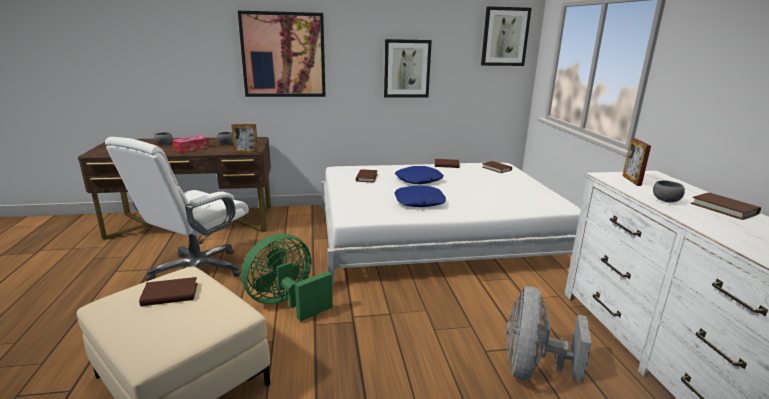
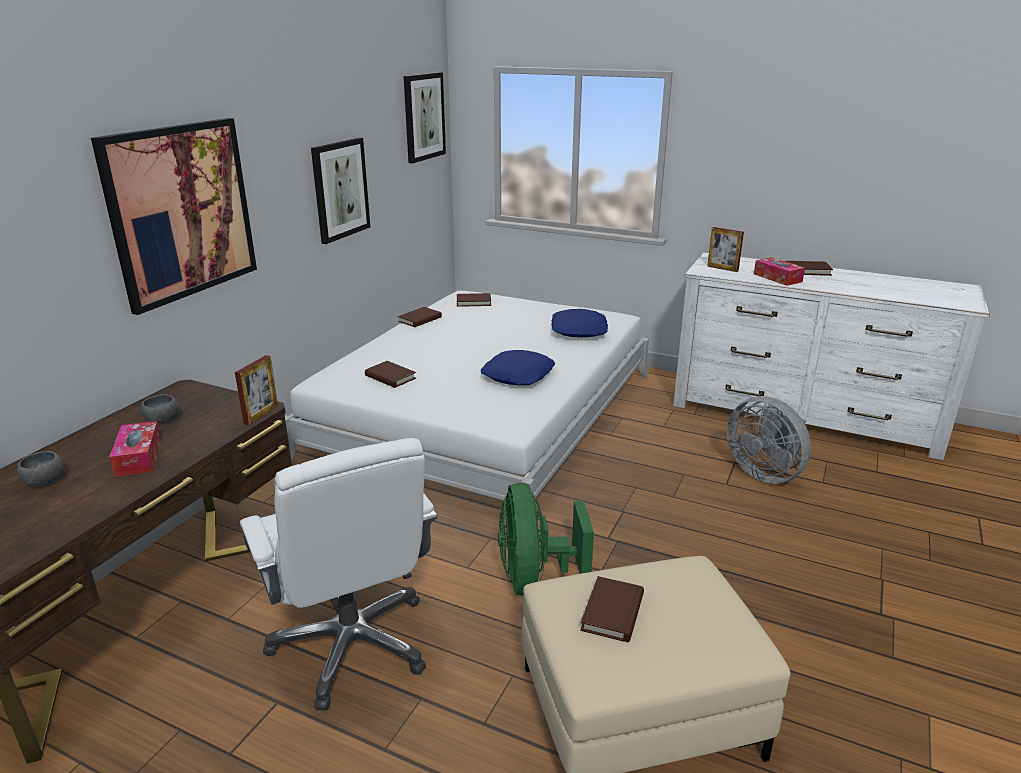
camera: 55 degrees left, 5 degrees up
blue pillow [395,166,444,184] -> blue pillow moved to [551,309,608,337]
grey bowl [653,180,685,203] -> tissue box [754,257,805,286]

